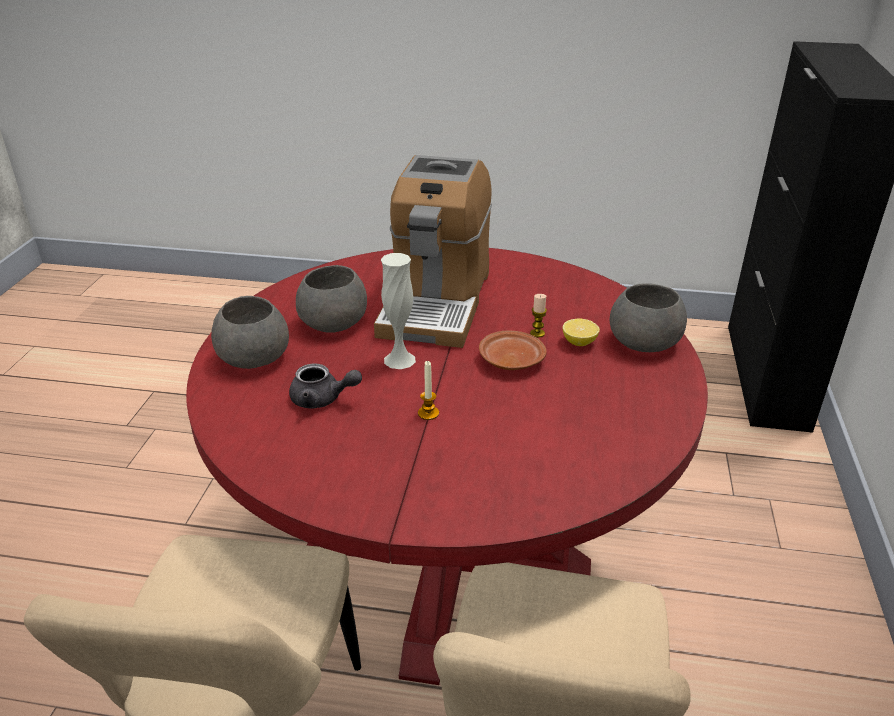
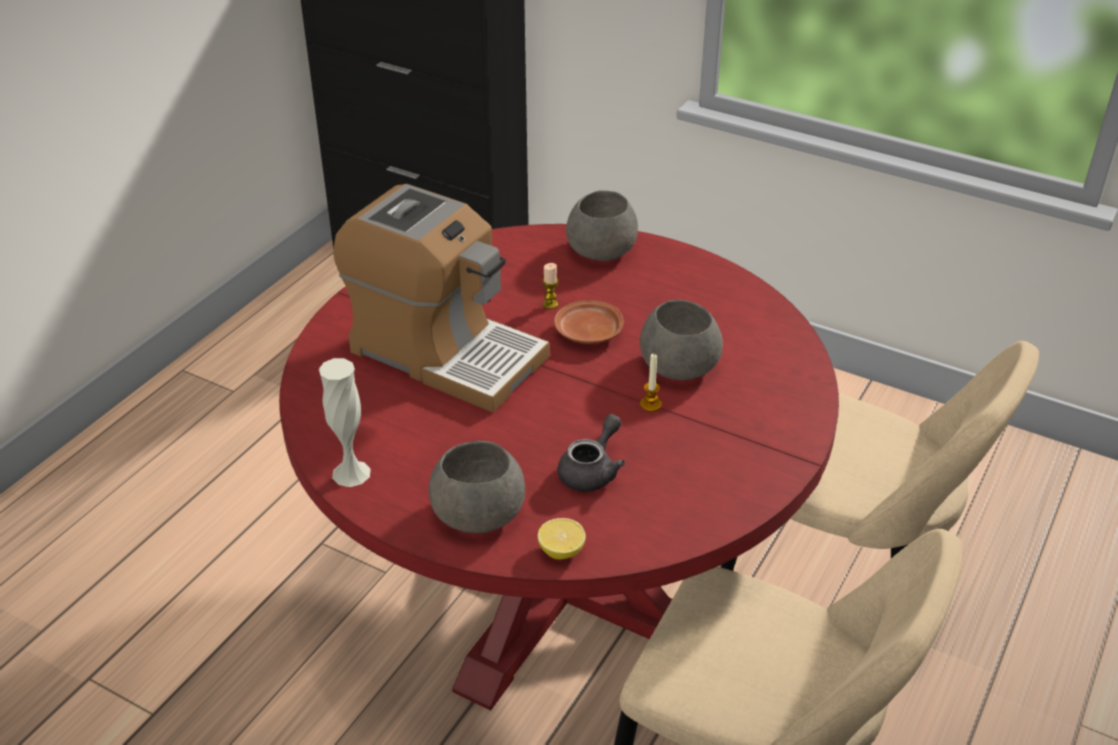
camera: 70 degrees left, 5 degrees up
grey bowl [296,265,367,333] -> grey bowl moved to [640,300,723,380]
white vase [381,253,416,369] -> white vase moved to [319,358,371,487]
lemon [563,319,600,346] -> lemon moved to [538,518,586,560]

